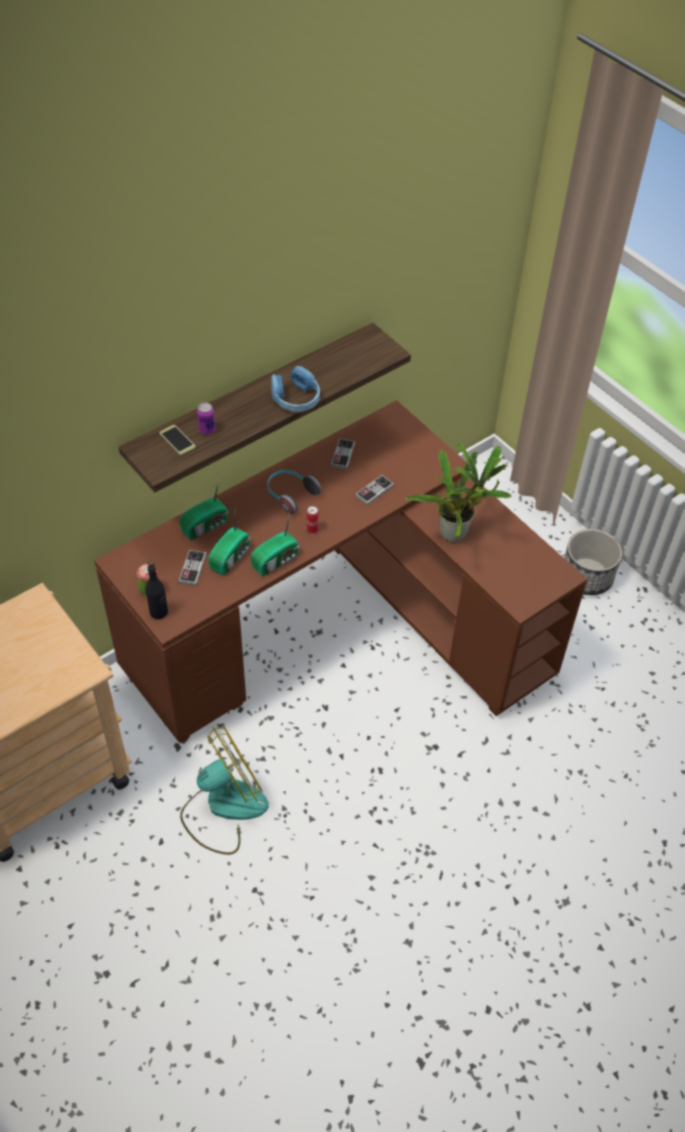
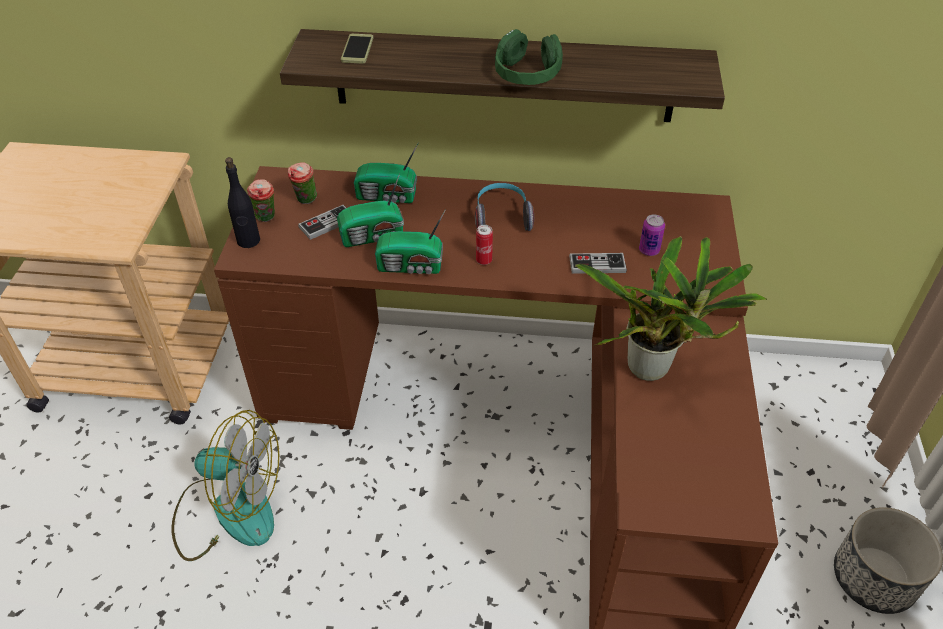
camera: 45 degrees right, 5 degrees down
can [197,402,216,435] -> can moved to [639,214,665,256]
blue headphones [271,366,320,412] -> green headphones [495,29,563,85]
game controller [331,438,355,469] -> none
none -> cup [288,162,317,204]

